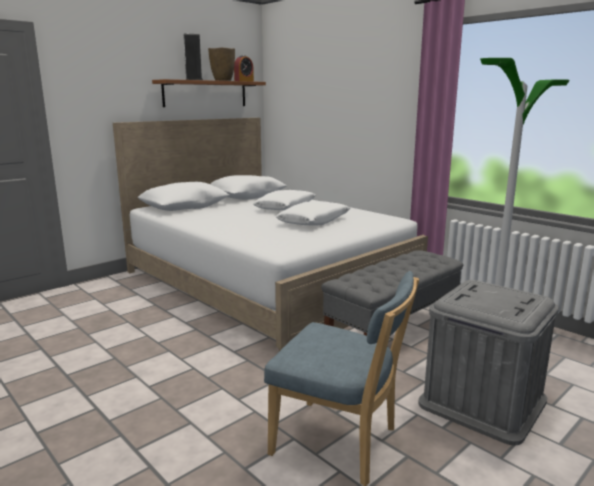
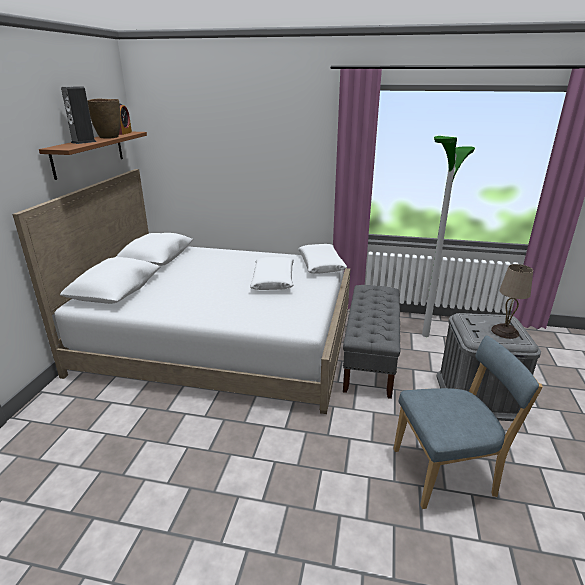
camera: 35 degrees left, 10 degrees up
white pillow [253,190,316,210] -> white pillow moved to [298,244,347,274]
none -> beige table lamp [491,264,533,339]

